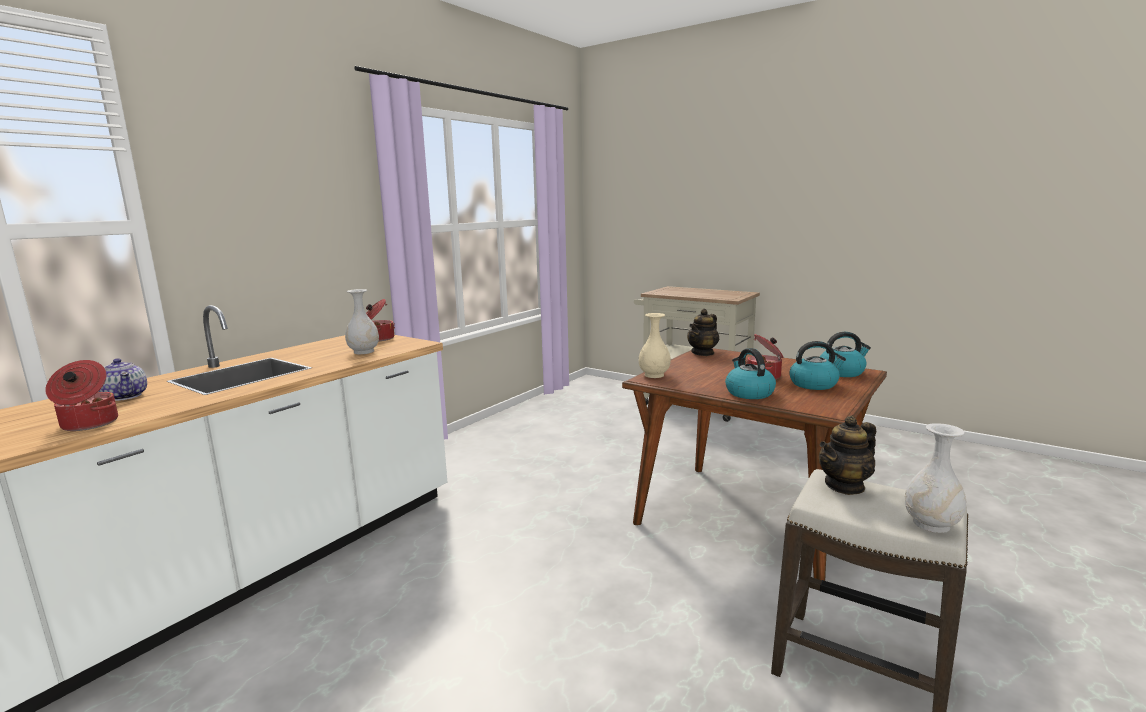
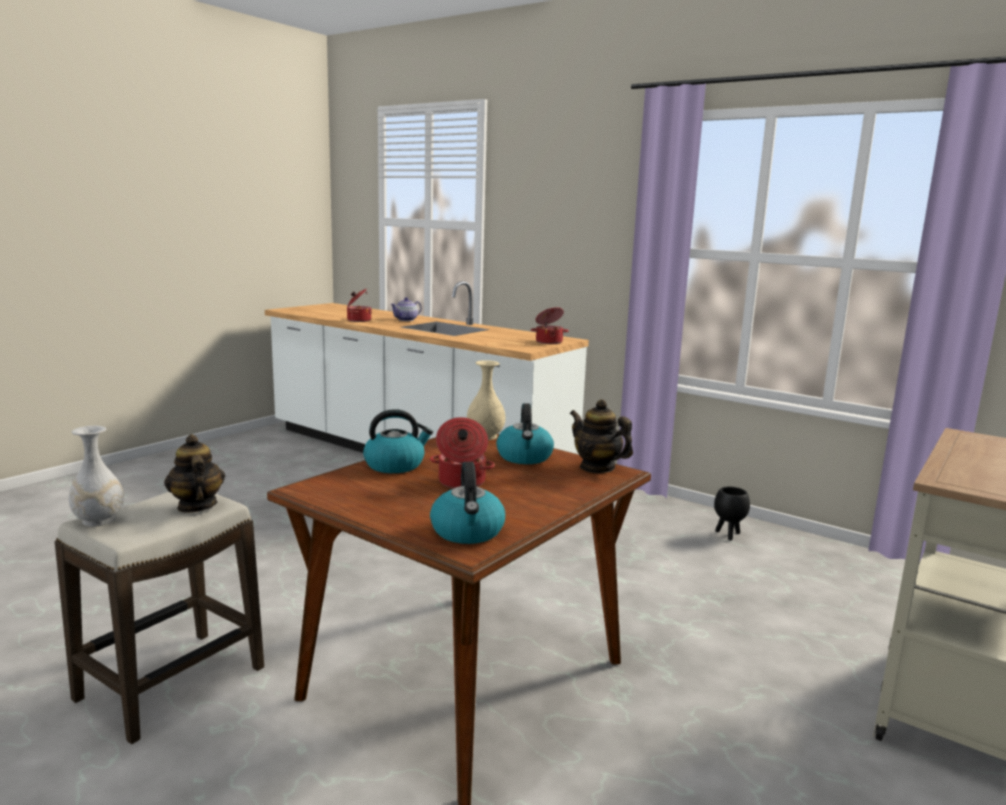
camera: 90 degrees right, 0 degrees up
white vase [345,289,379,354] -> none
kettle [790,341,846,390] -> kettle moved to [496,403,554,464]
none -> black planter [714,487,750,540]

